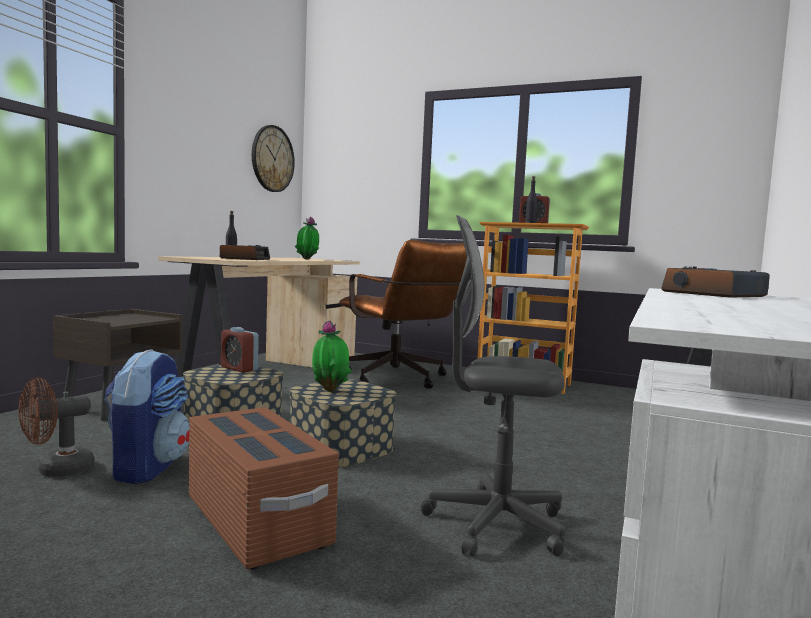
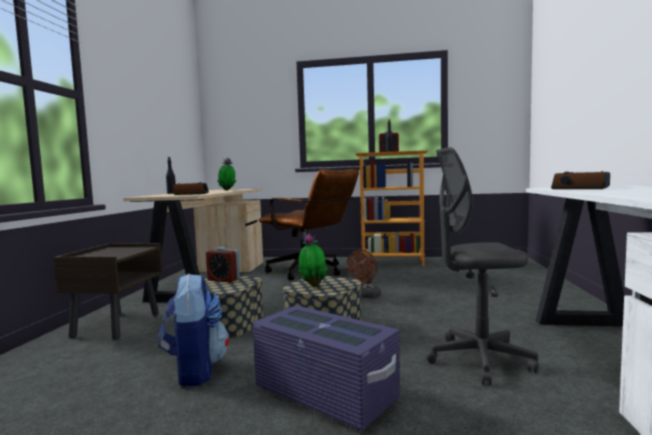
camera: 15 degrees left, 0 degrees up
brown fan [19,378,95,477] -> brown fan moved to [347,250,381,298]
brown storage box [189,407,339,570] -> purple storage box [253,305,400,431]
wall clock [252,125,295,192] -> none

